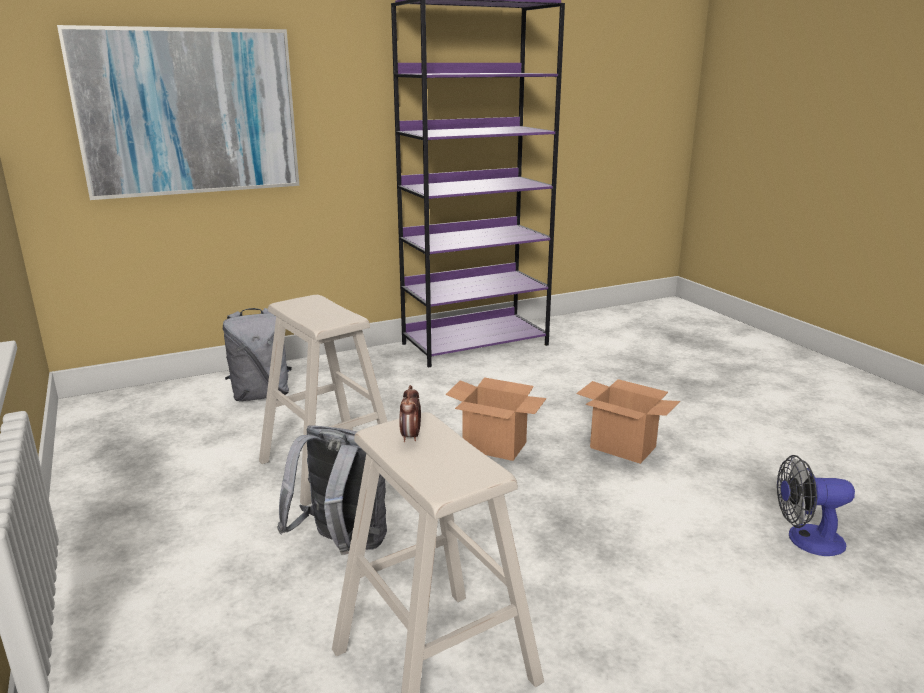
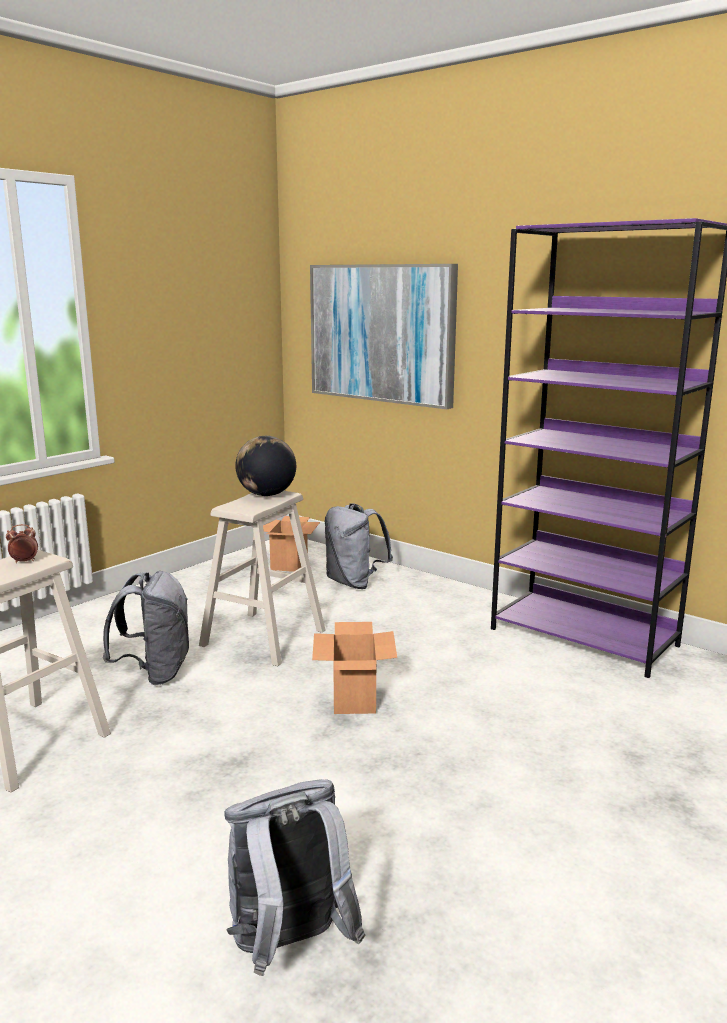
camera: 65 degrees right, 5 degrees down
cardboard box [576,379,680,464] -> cardboard box moved to [263,516,320,572]
fan [777,455,855,556] -> grey backpack [224,779,366,976]
none -> globe [235,436,296,496]

